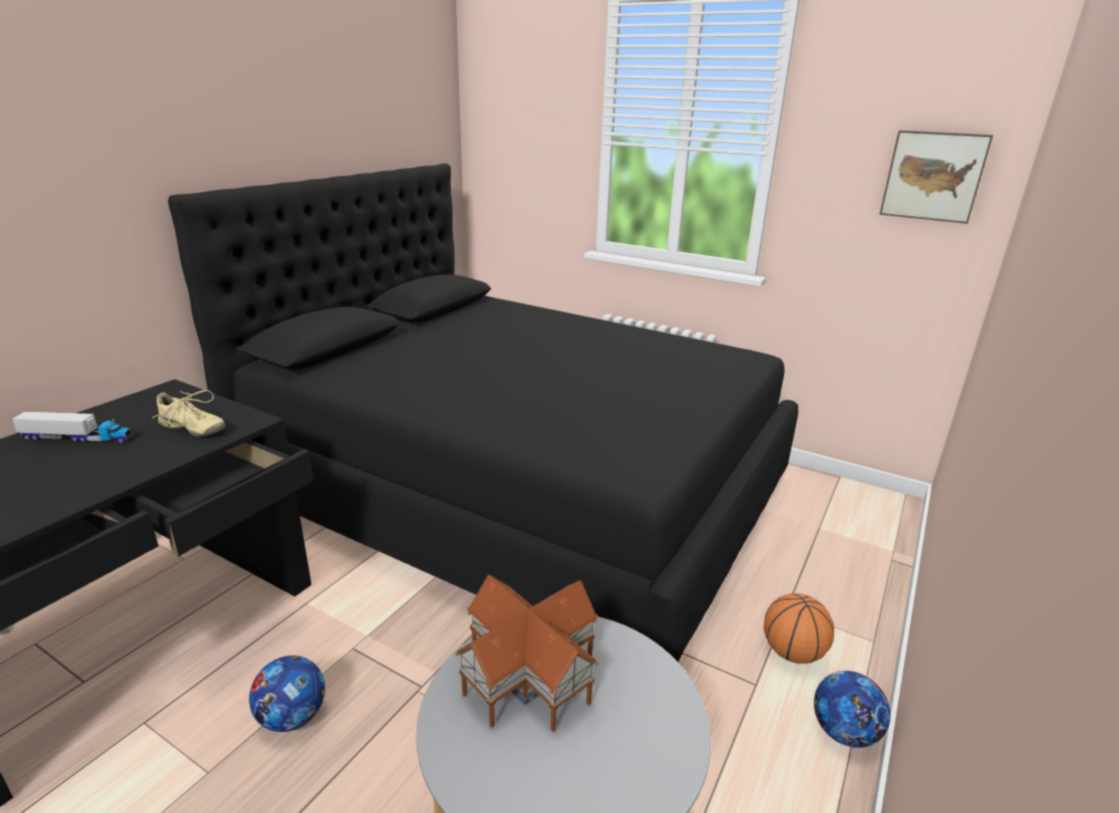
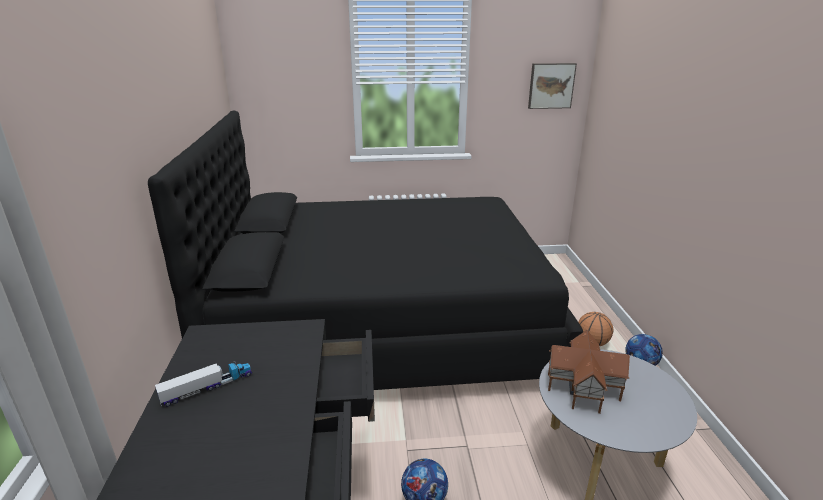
camera: 35 degrees left, 0 degrees up
beige shoe [152,390,225,436] -> none

